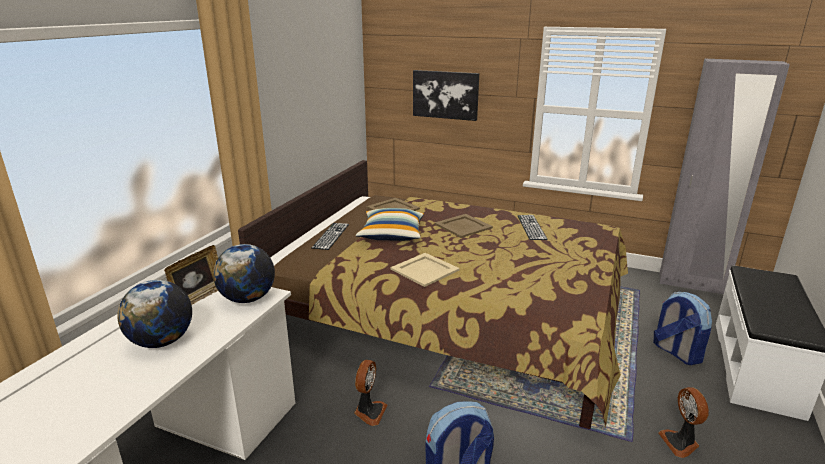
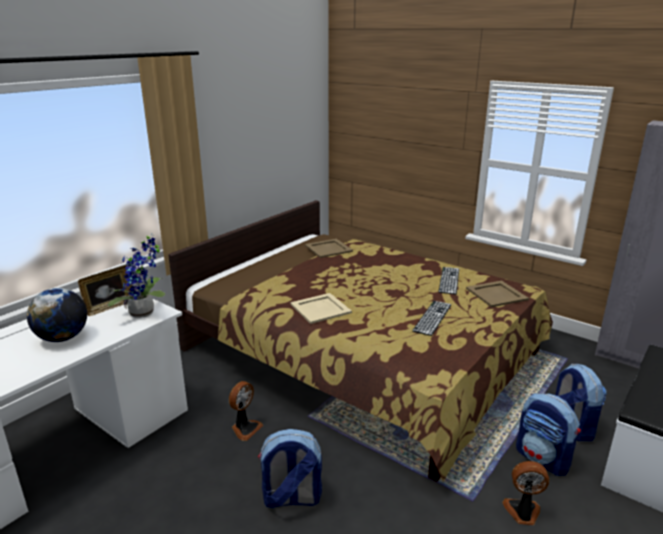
camera: 15 degrees right, 0 degrees up
globe [213,244,275,303] -> potted plant [108,233,165,318]
keyboard [312,223,349,250] -> keyboard moved to [412,301,452,336]
pillow [356,208,424,241] -> none
picture [413,70,479,121] -> none
beige tray [435,214,493,238] -> beige tray moved to [466,281,529,307]
fan [659,387,709,458] -> fan turned 90 degrees clockwise [502,461,549,525]
none -> backpack [516,393,581,476]

